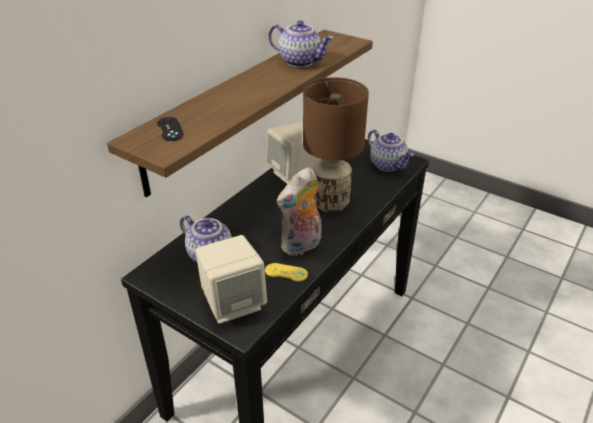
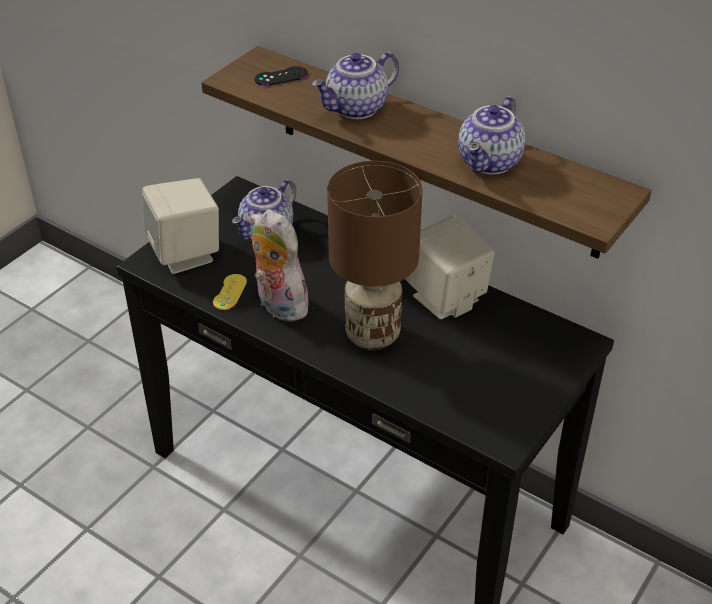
camera: 90 degrees right, 5 degrees up
teapot [368,130,414,172] -> teapot moved to [312,52,399,119]

